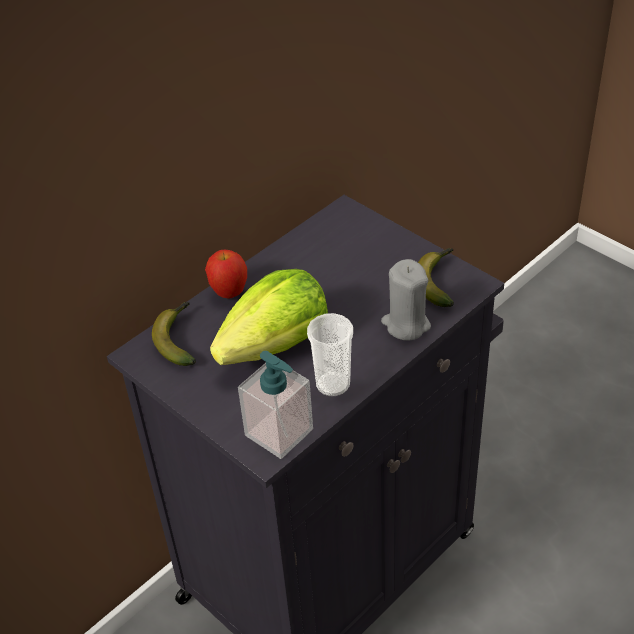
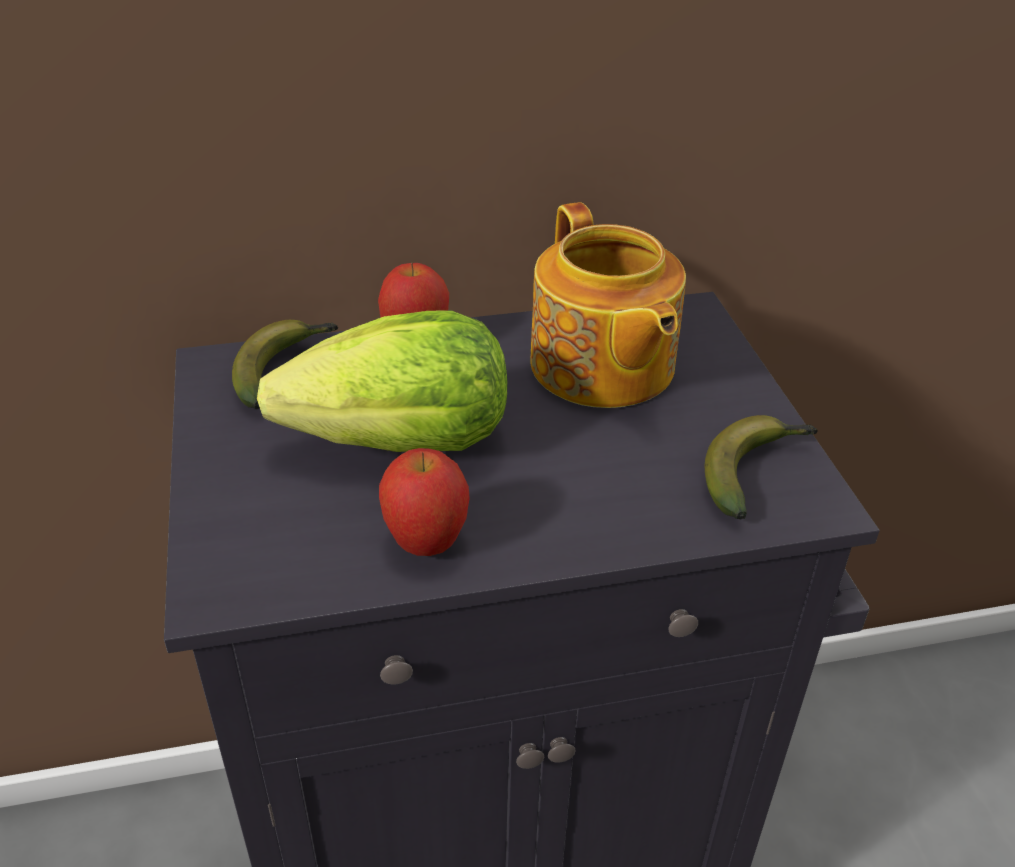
camera: 30 degrees right, 5 degrees down
soap dispenser [238,351,313,459] -> none
cup [307,313,353,396] -> apple [379,448,470,556]
grey candle [381,259,431,340] -> none
none -> teapot [530,202,686,408]

